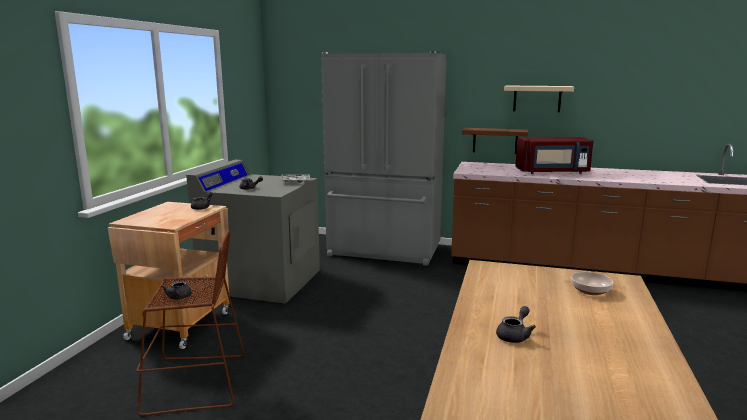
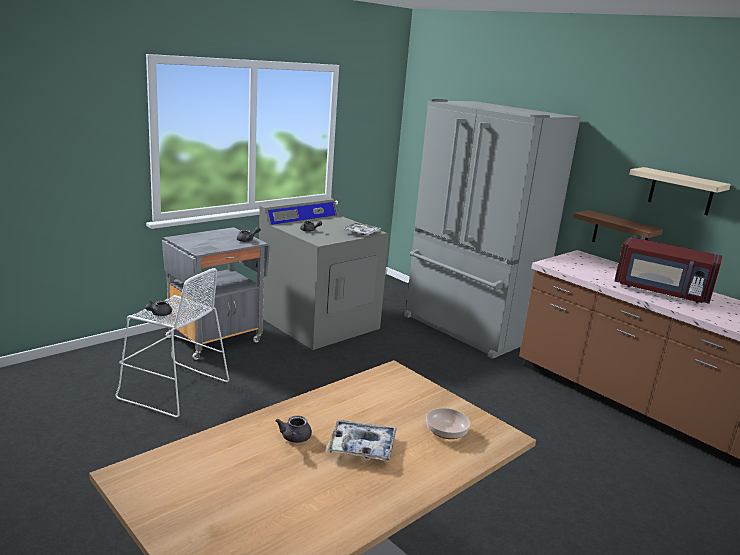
camera: 30 degrees right, 5 degrees up
brown cart [108,202,230,349] -> grey cart [162,227,270,360]
brown stool [137,230,244,416] -> white stool [115,268,229,417]
grey teapot [496,306,536,343] -> grey teapot turned 120 degrees clockwise [275,416,312,443]
none -> tray [325,420,397,462]

